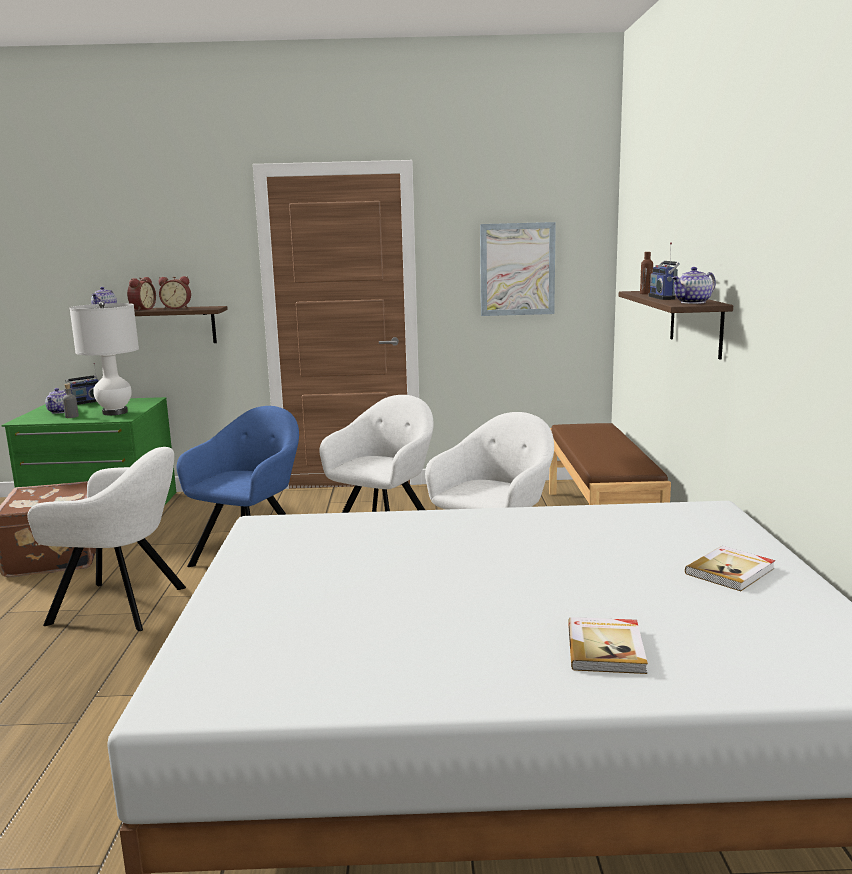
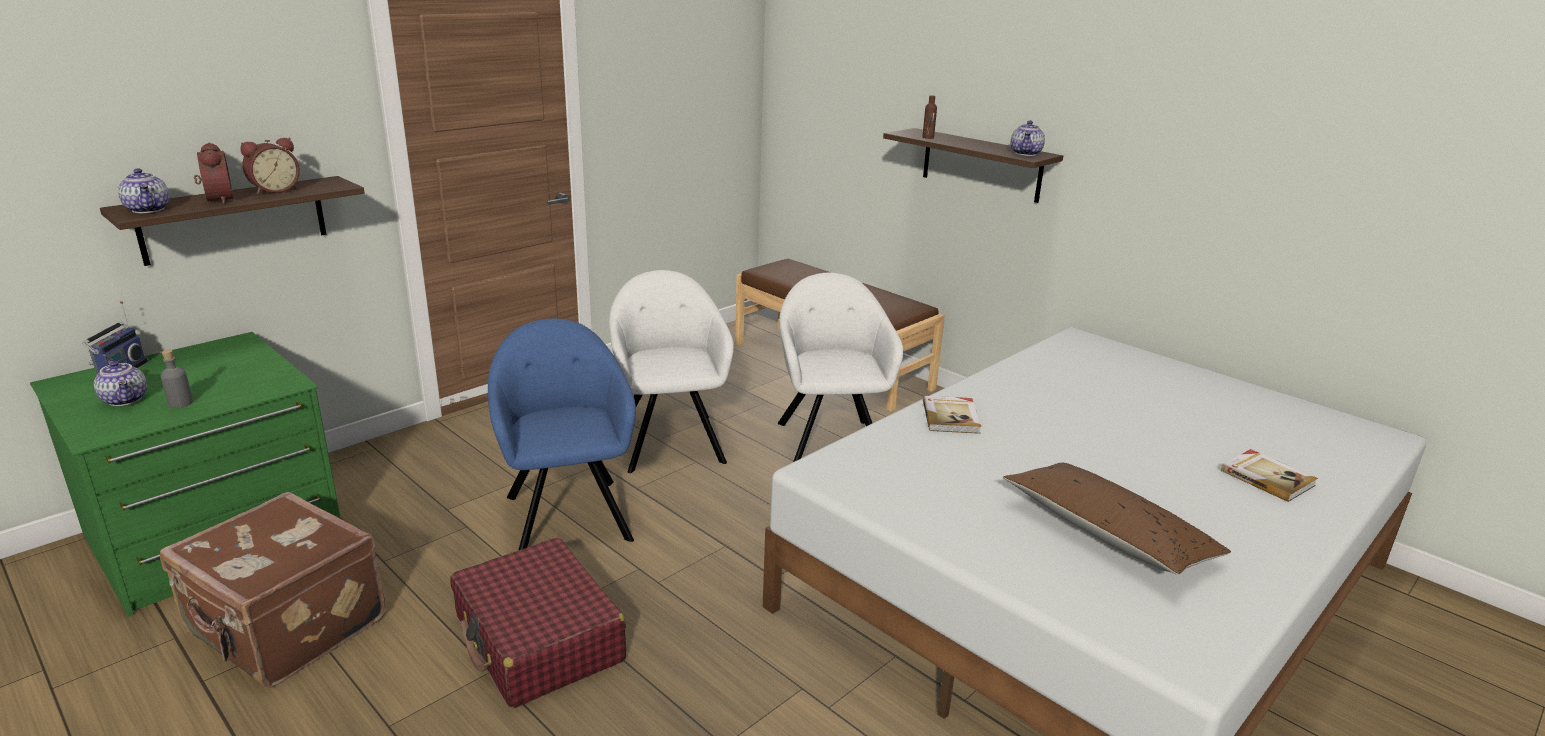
camera: 45 degrees left, 10 degrees up
white armchair [27,447,186,631] -> red suitcase [450,538,626,708]
white table lamp [69,302,139,415] -> none
picture [480,222,556,316] -> none
radio [648,242,680,300] -> none
book [685,546,775,591] -> book moved to [923,396,981,434]
none -> brown pillow [1003,463,1231,575]

